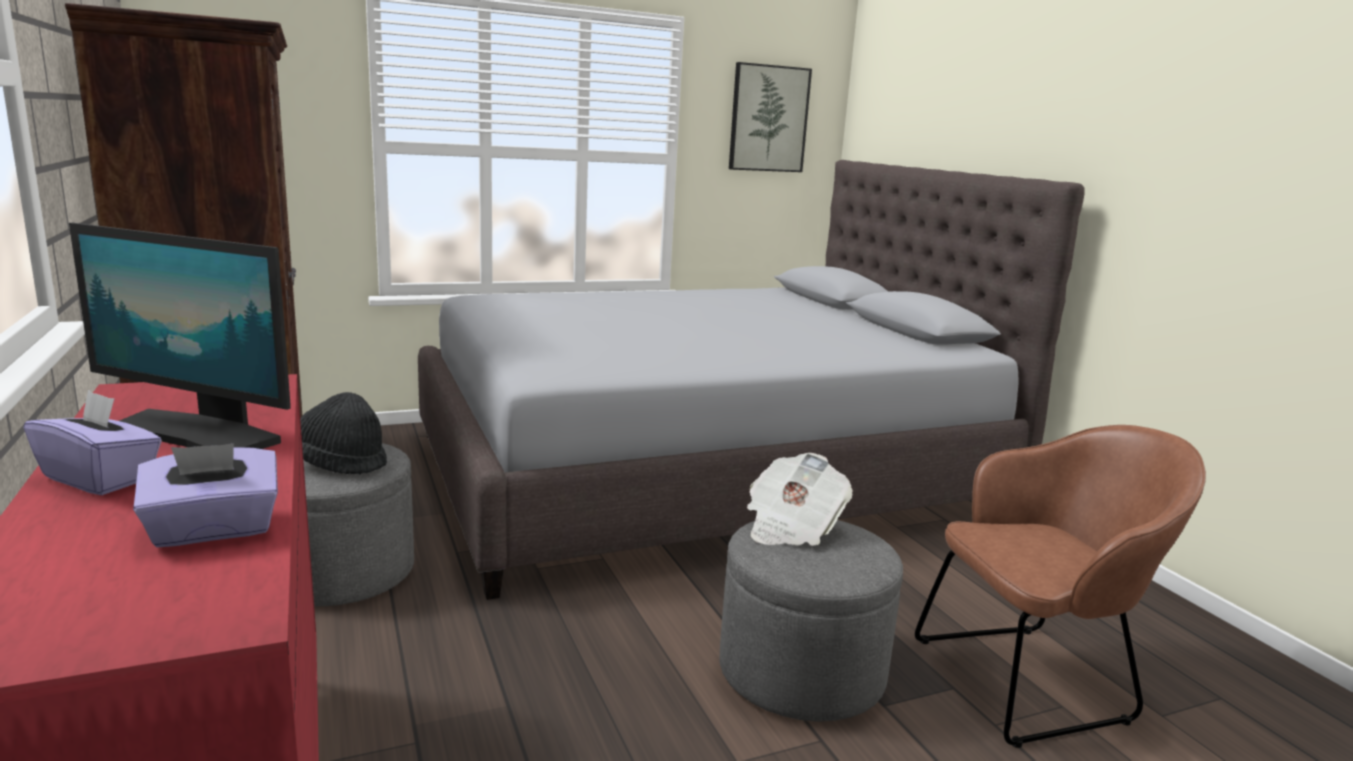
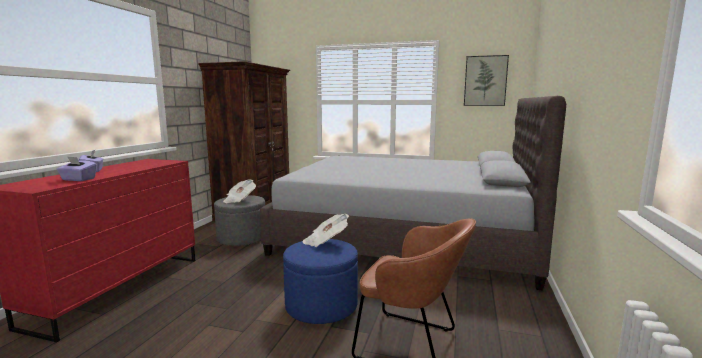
camera: 40 degrees right, 5 degrees down
monitor [69,223,291,449] -> none
black hat [300,392,387,474] -> newspaper [223,179,256,203]
grey ottoman [720,520,903,722] -> blue ottoman [283,239,358,324]

